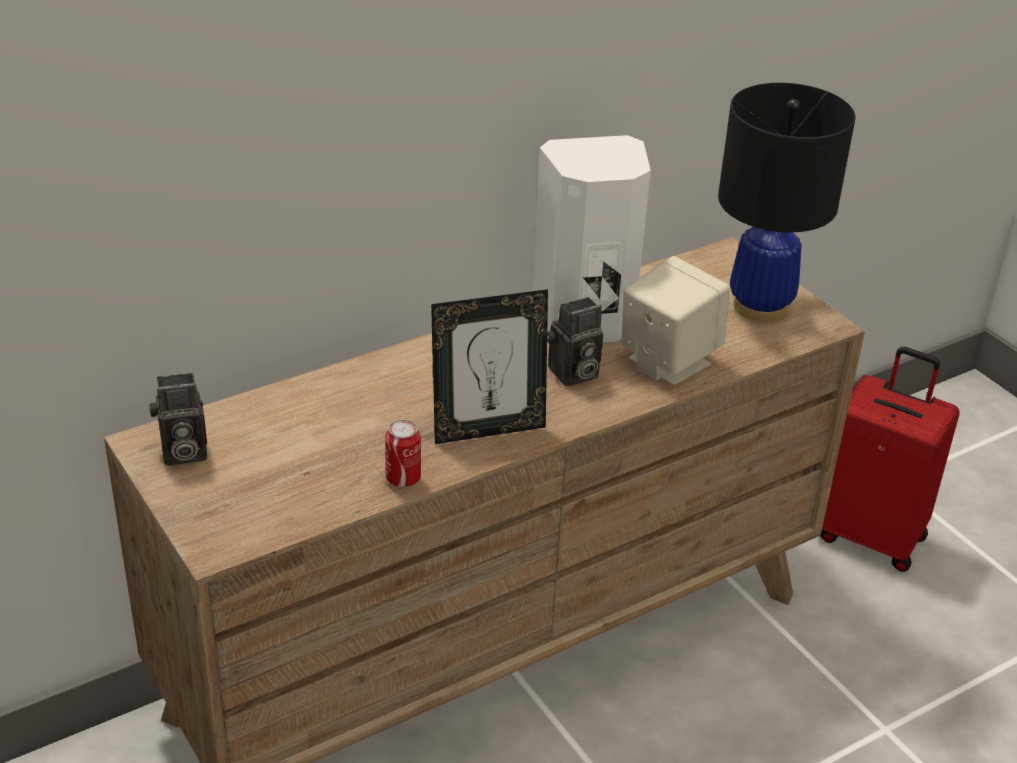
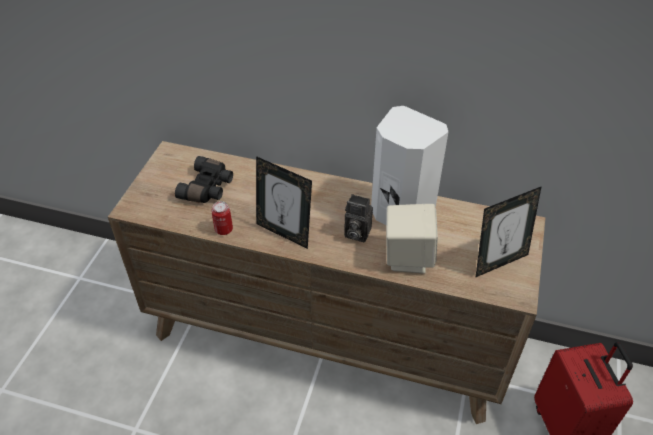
camera: 50 degrees right, 10 degrees up
camera [149,373,207,465] -> none
black table lamp [718,83,855,322] -> picture frame [476,186,542,277]
none -> black binoculars [175,156,233,203]

